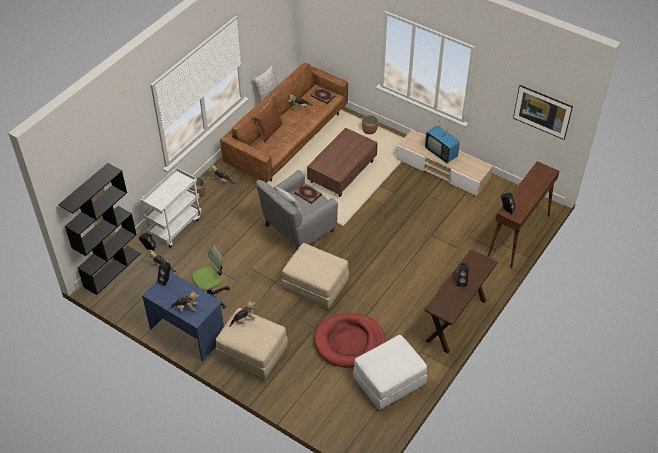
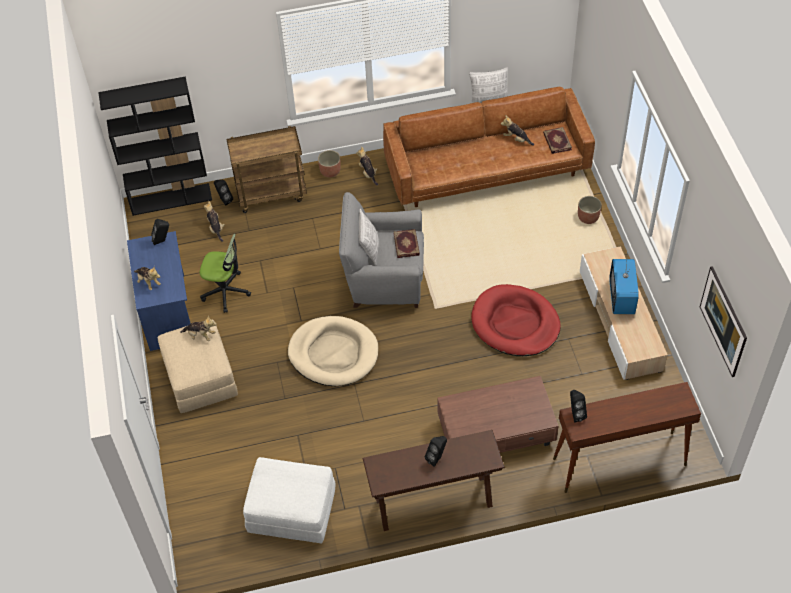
camera: 45 degrees right, 5 degrees up
white cart [141,168,202,248] -> brown cart [226,126,307,213]
brown pillow [254,98,283,143] -> none
beige ottoman [282,243,349,309] -> beige dog bed [288,316,378,386]
brown coffee table [307,128,378,197] -> brown coffee table moved to [437,376,558,453]
red dog bed [314,313,386,368] -> red dog bed moved to [471,284,561,356]

